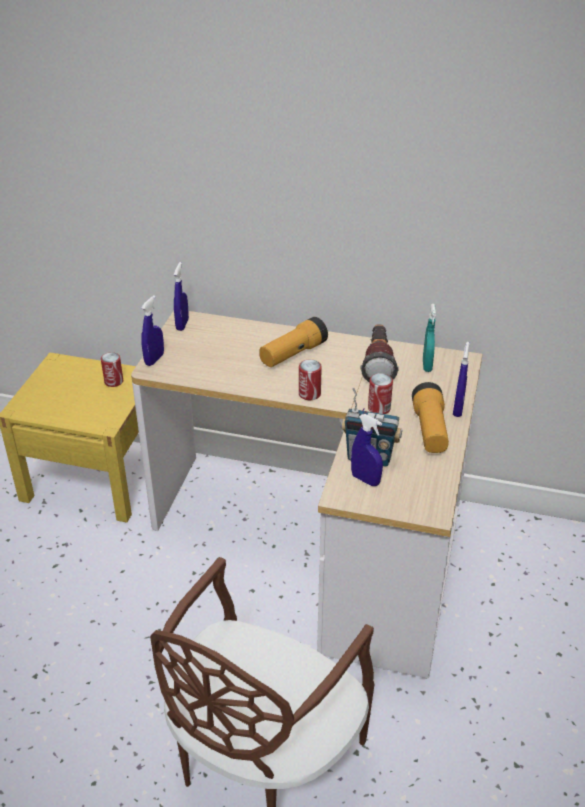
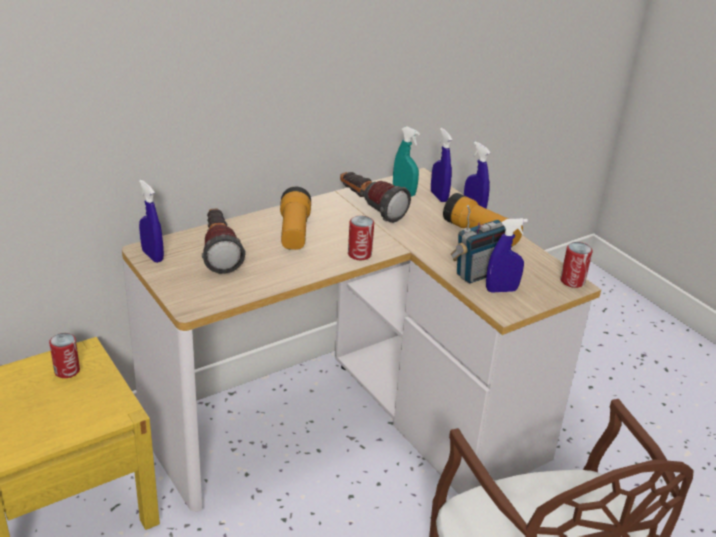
camera: 50 degrees left, 5 degrees down
blue spray bottle [141,295,164,366] -> blue spray bottle moved to [431,128,452,202]
can [368,373,393,414] -> can moved to [560,242,593,288]
none -> flashlight [202,209,246,274]

